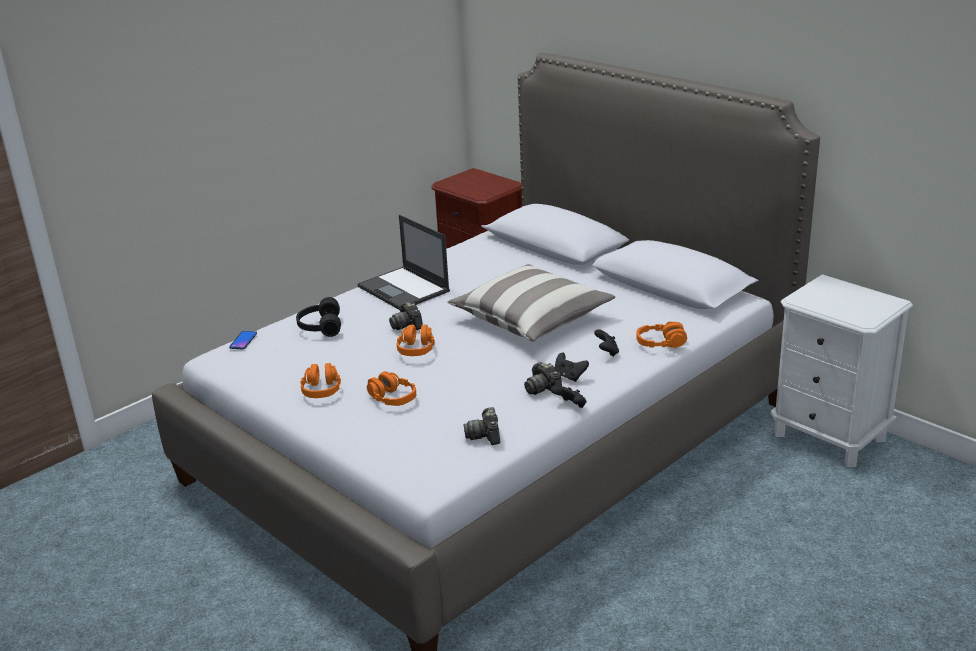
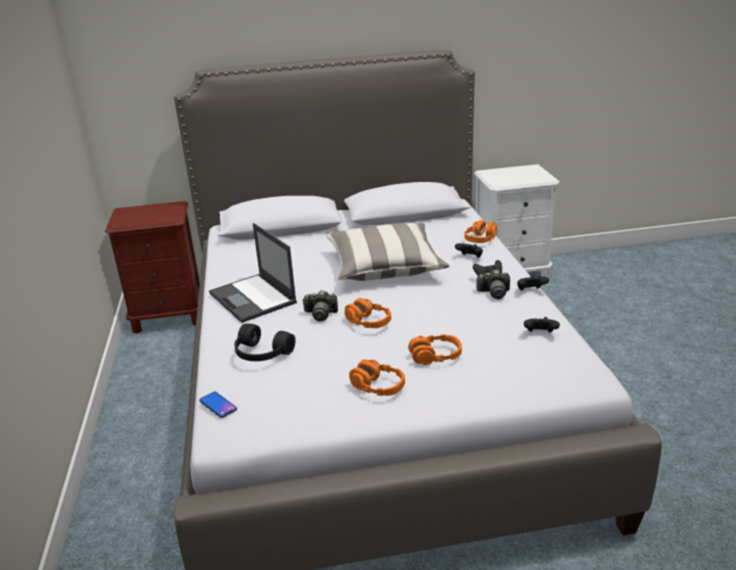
camera: 55 degrees left, 0 degrees up
laptop [357,215,450,310] -> laptop turned 60 degrees clockwise [209,223,297,323]
camera [464,407,500,445] -> black game controller [524,317,560,332]

